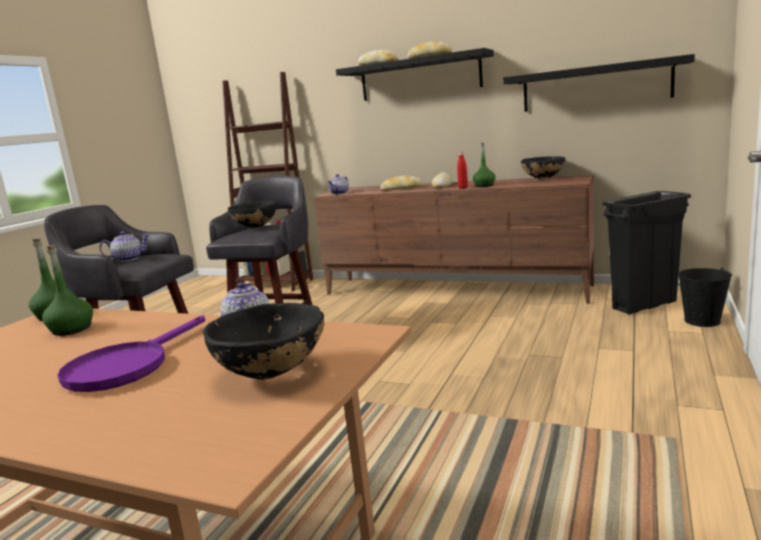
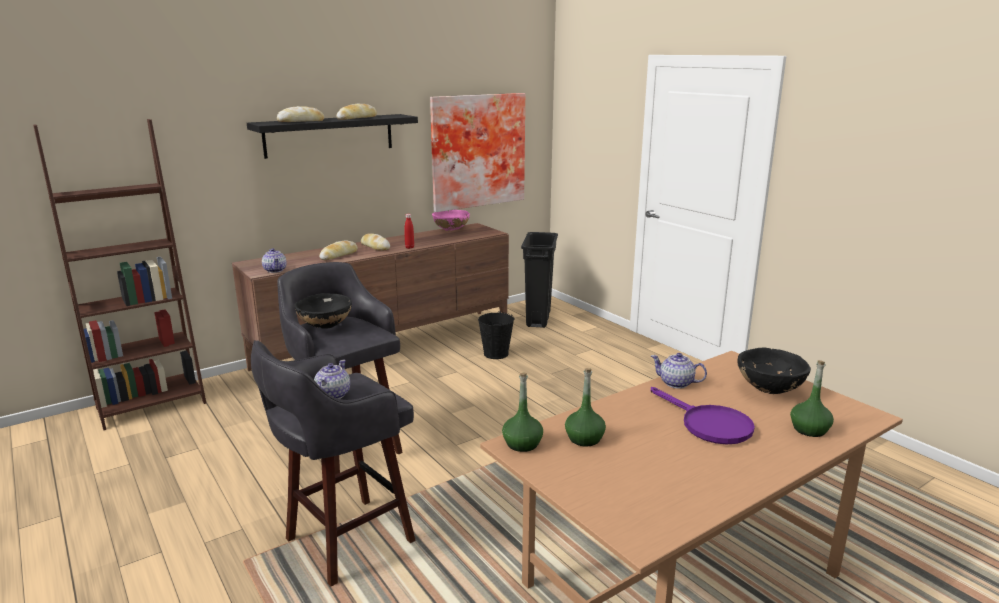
camera: 60 degrees left, 5 degrees up
green bottle [473,142,496,187] -> green bottle moved to [790,360,834,437]
black shelf [503,54,695,112] -> picture [430,93,525,212]
black bowl [521,156,565,180] -> pink bowl [432,210,470,231]
black bucket [678,268,732,327] -> black bucket moved to [478,311,514,359]

